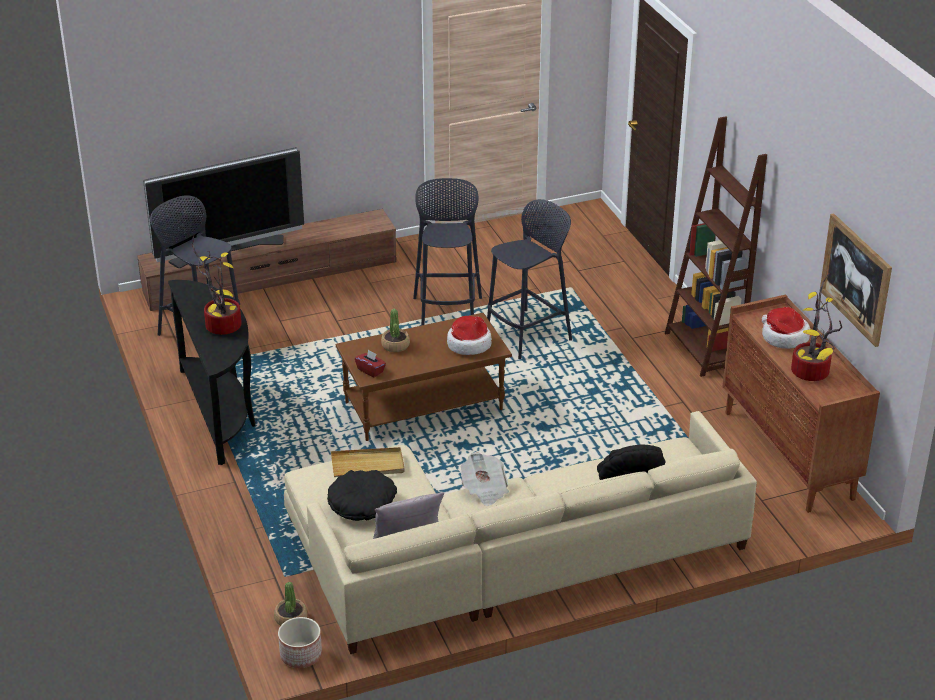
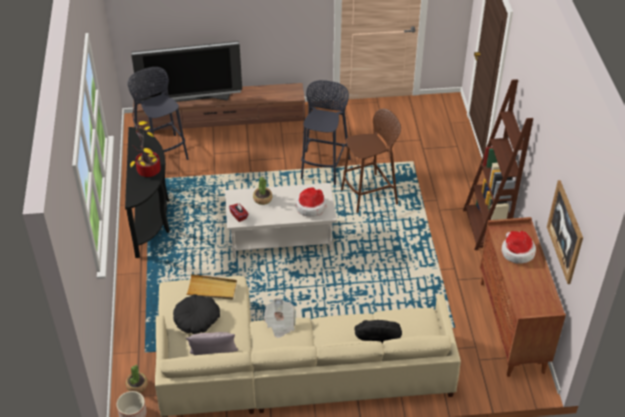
camera: 15 degrees right, 10 degrees up
brown coffee table [336,313,512,441] -> white coffee table [225,183,337,258]
grey stool [487,199,572,359] -> brown stool [341,109,401,213]
potted plant [791,273,842,381] -> none

